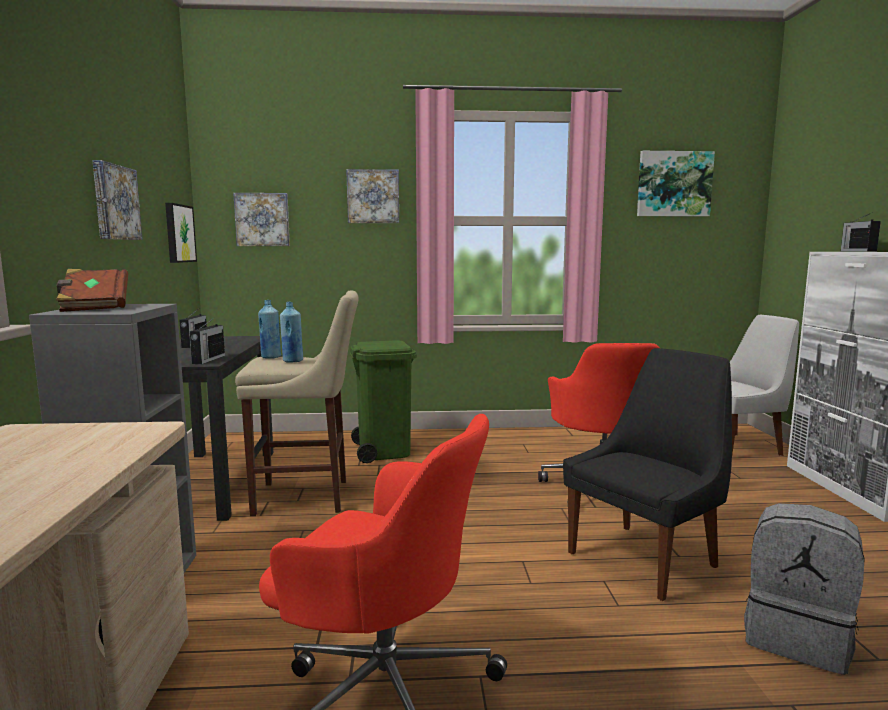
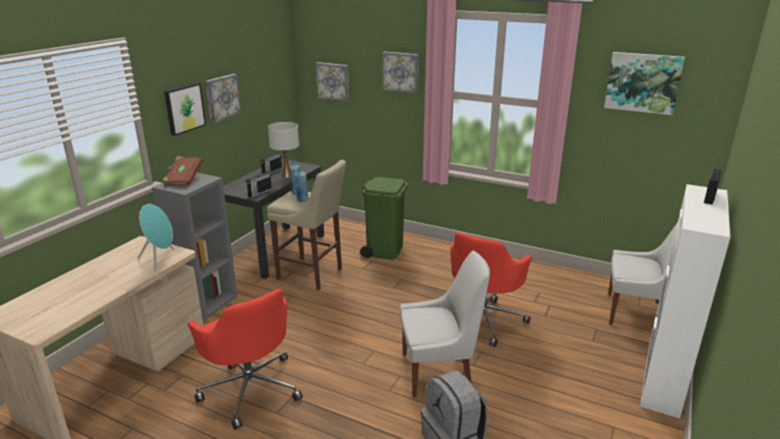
camera: 30 degrees right, 15 degrees up
picture [165,203,197,263] -> picture moved to [164,83,206,136]
black chair [563,348,732,601] -> white chair [400,251,490,397]
none -> turquoise speaker [138,204,174,270]
none -> white table lamp [268,122,299,178]

